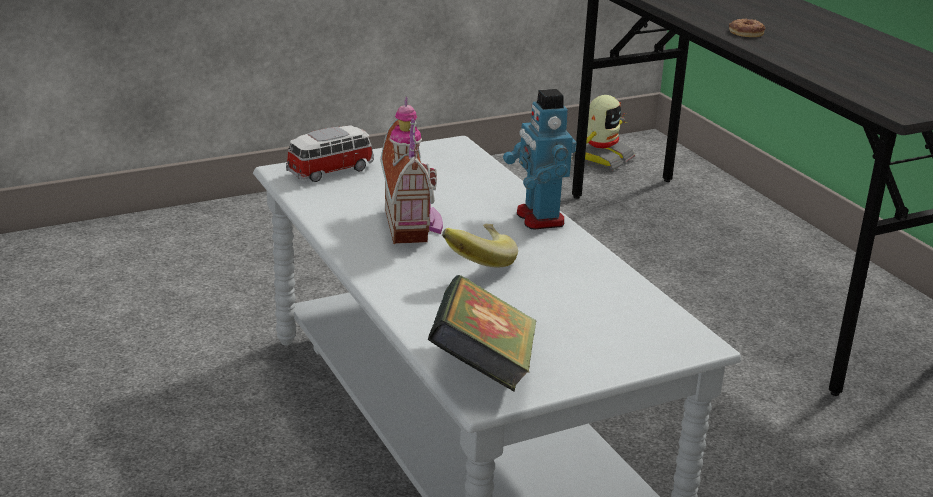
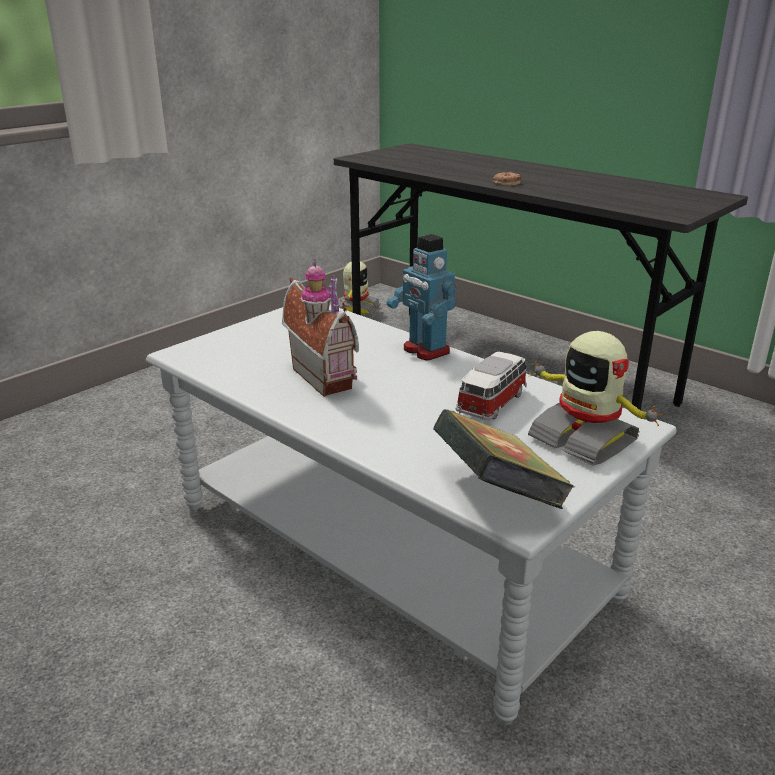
camera: 20 degrees left, 0 degrees up
toy car [286,126,374,182] -> toy car moved to [456,352,528,421]
banana [442,224,518,268] -> none
none -> toy robot [528,331,665,466]

